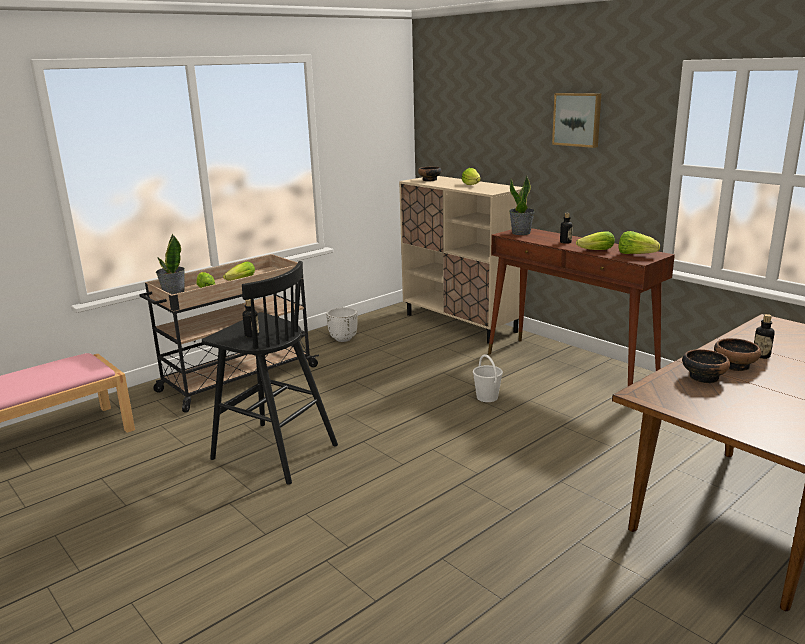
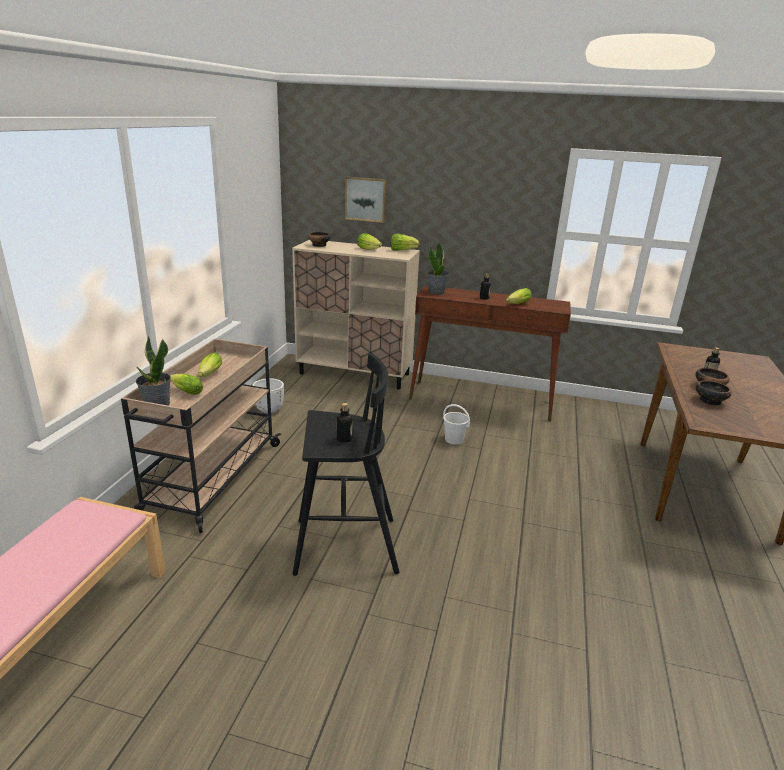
camera: 35 degrees left, 5 degrees up
picture [552,93,601,148] -> picture moved to [345,176,387,223]
lettuce [618,231,660,254] -> lettuce moved to [391,234,419,251]

